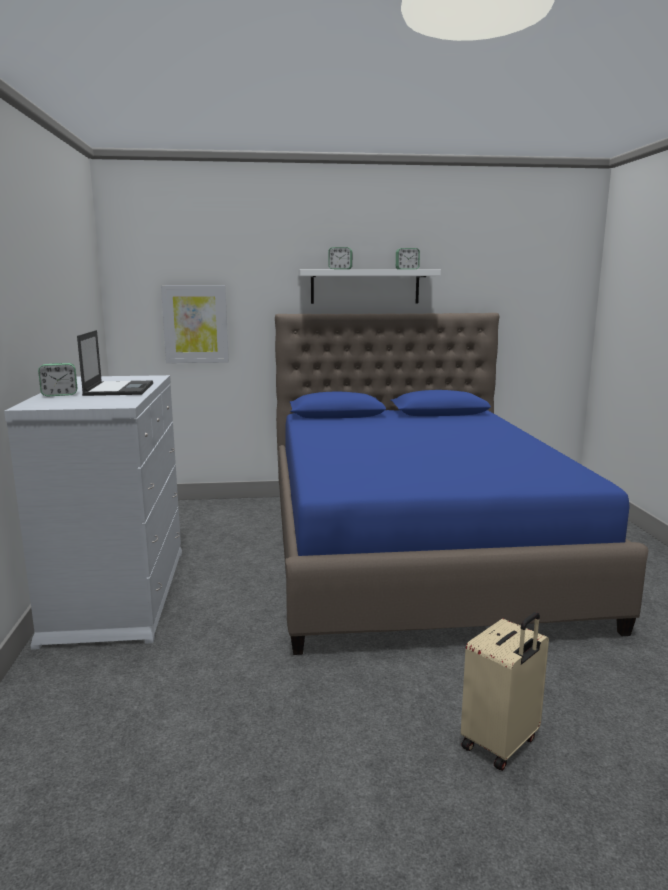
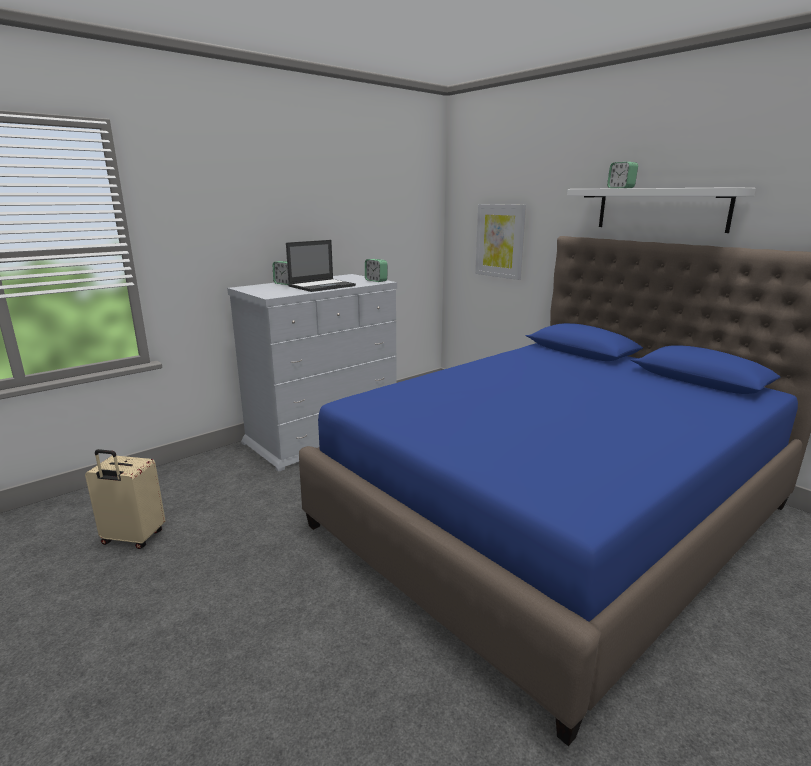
camera: 55 degrees right, 5 degrees up
alarm clock [396,248,420,270] -> alarm clock moved to [365,259,388,282]
beige suitcase [461,612,549,771] -> beige suitcase moved to [85,449,166,549]

